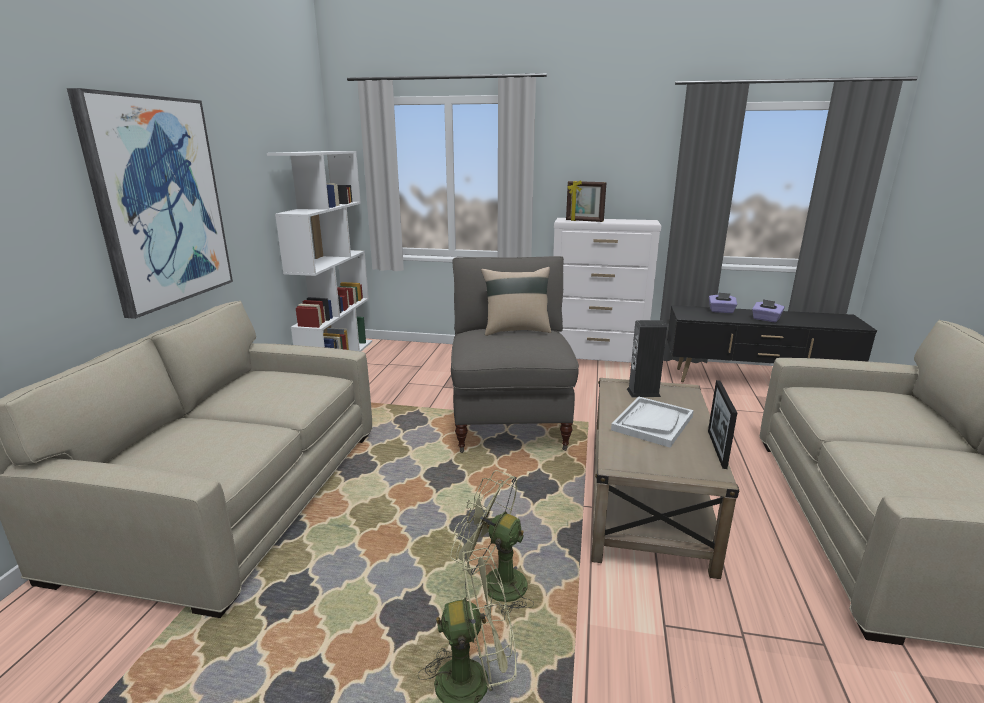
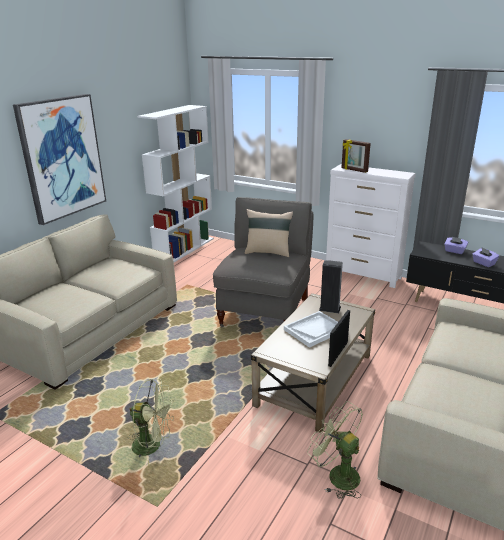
camera: 20 degrees right, 5 degrees up
green fan [450,470,534,615] -> green fan moved to [307,401,363,499]

